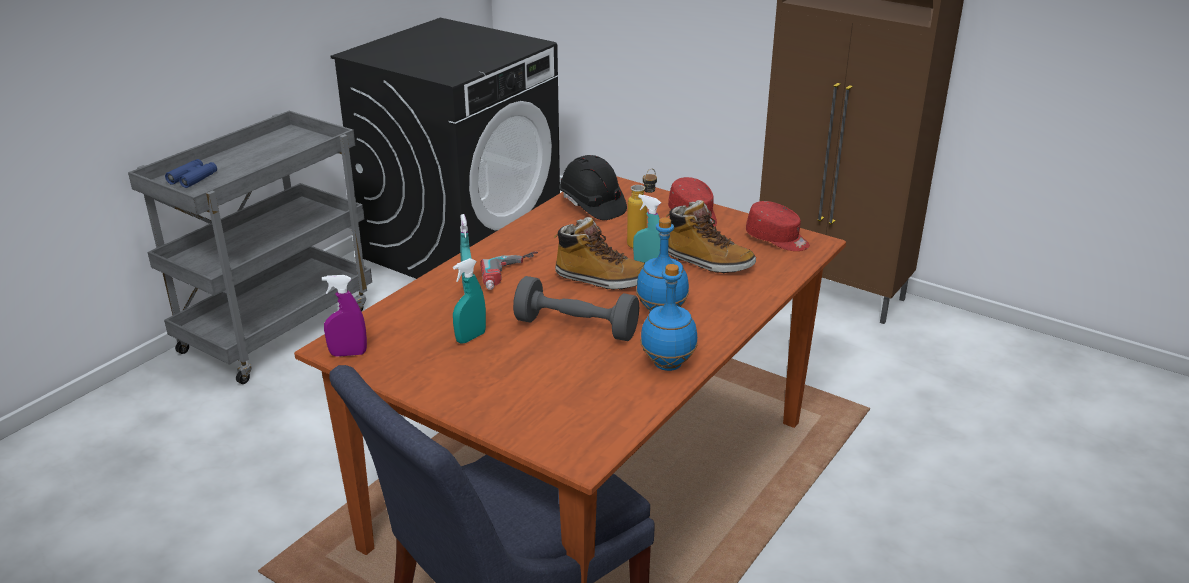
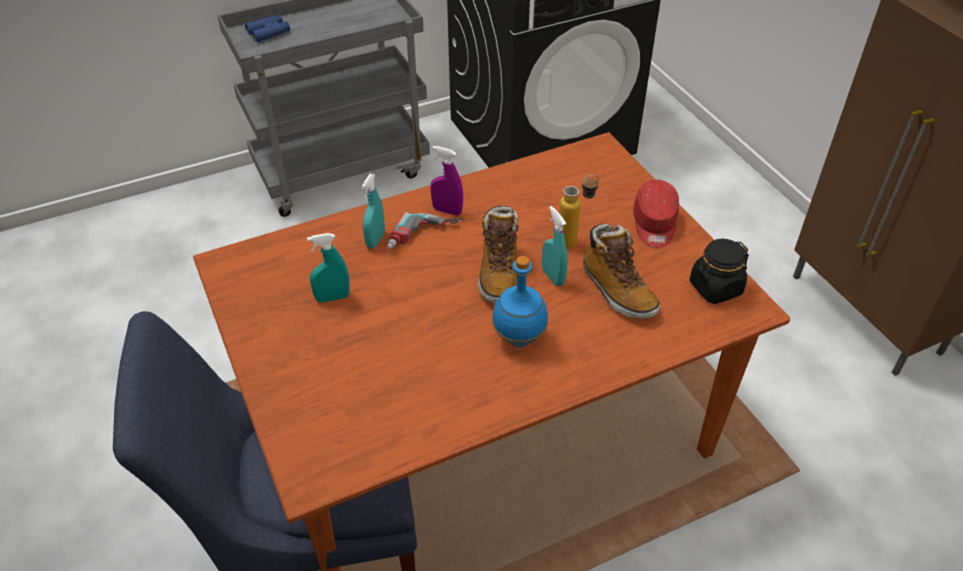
camera: 30 degrees right, 15 degrees up
purple spray bottle [322,275,367,357] -> purple spray bottle moved to [430,146,463,216]
grey dumbbell [513,276,639,341] -> none
boot [554,217,645,290] -> boot turned 45 degrees clockwise [478,206,519,303]
black hard hat [559,155,627,220] -> none
blue bottle [640,264,698,371] -> none
red cap [746,201,810,251] -> black jar [690,239,749,304]

